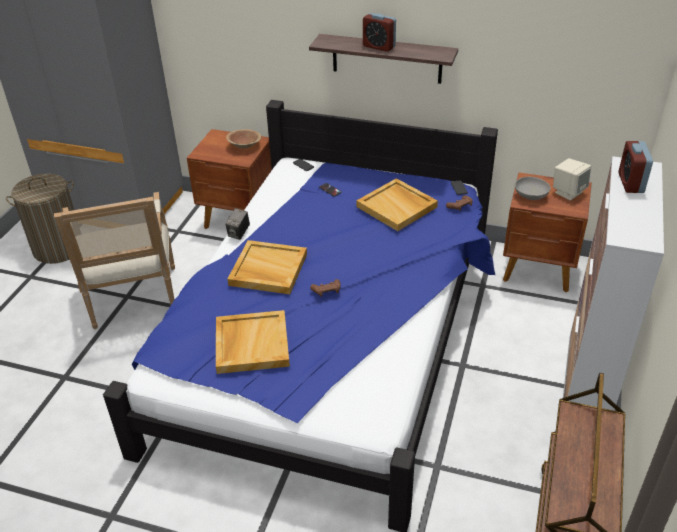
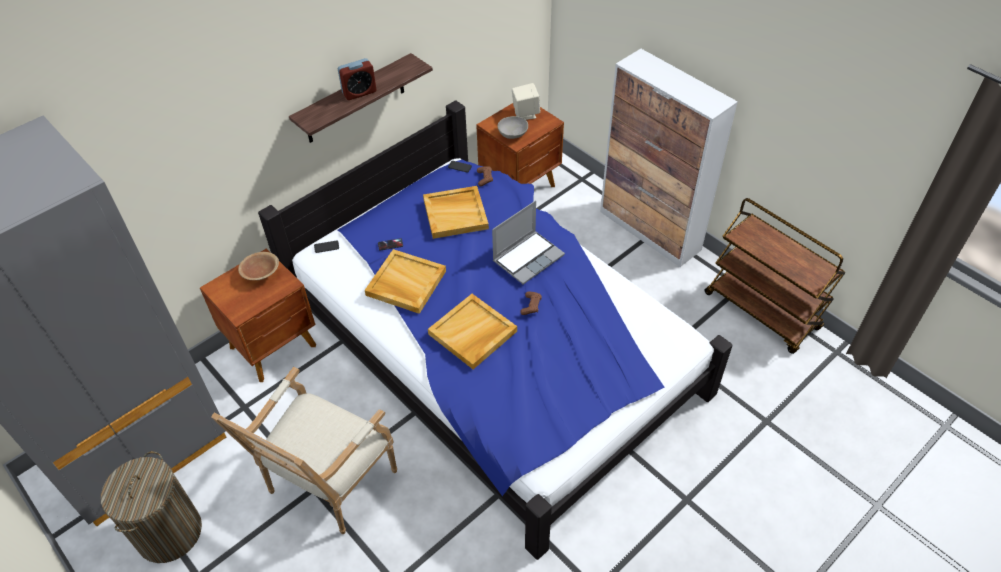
camera: 60 degrees left, 10 degrees up
armchair [54,192,175,329] -> armchair turned 105 degrees clockwise [211,367,397,534]
beige tray [216,310,290,374] -> beige tray moved to [365,249,446,314]
camera [226,208,250,240] -> none
alarm clock [619,141,653,193] -> none
none -> laptop [492,201,565,285]

